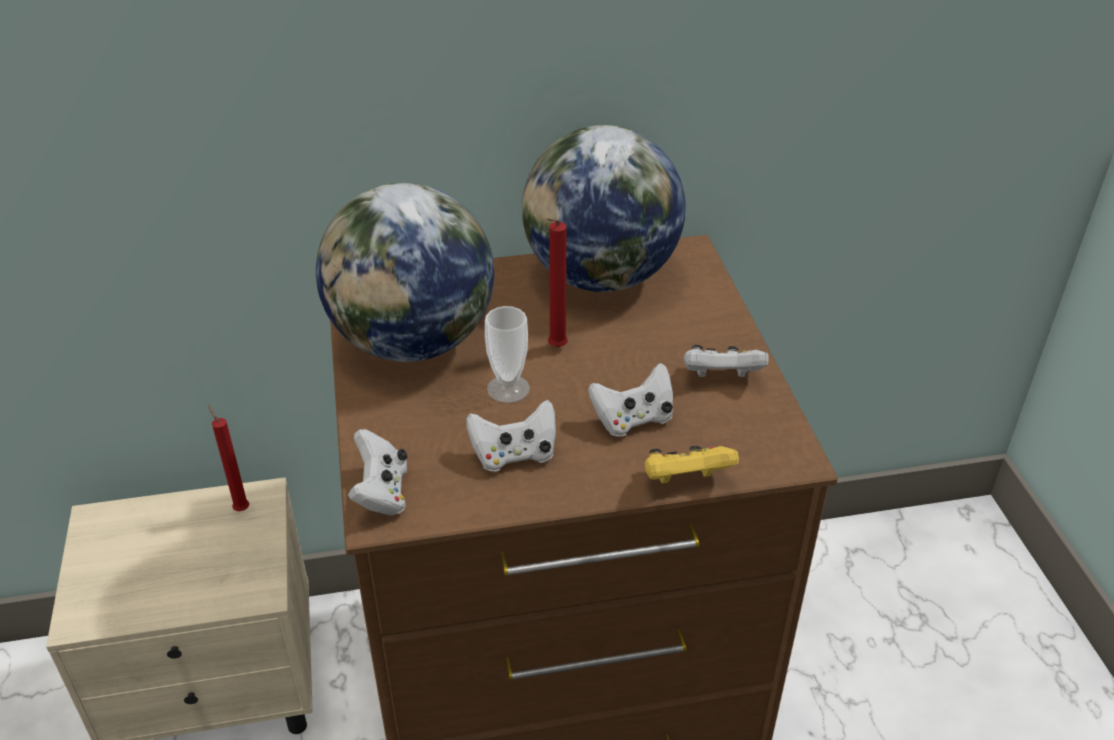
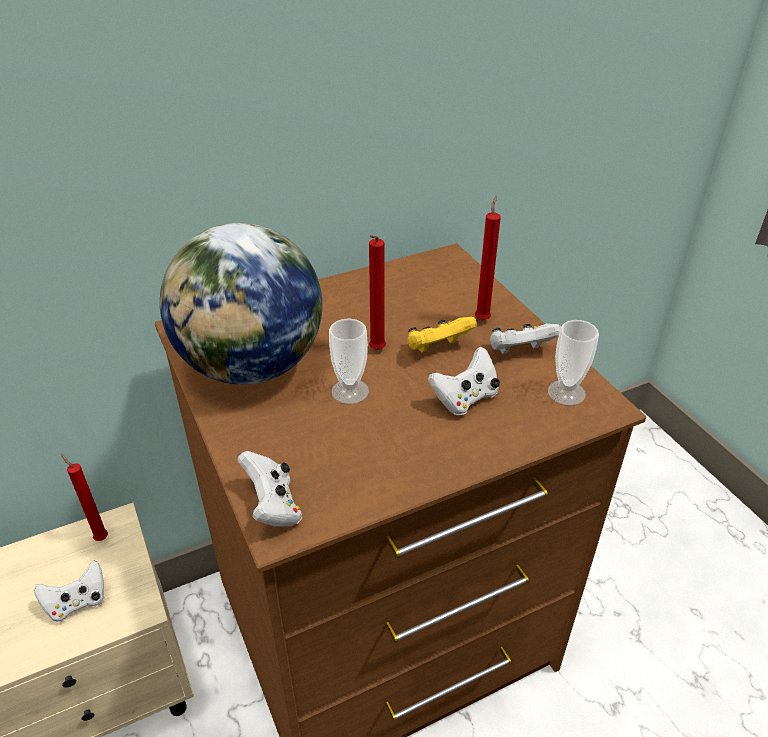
camera: 15 degrees left, 0 degrees up
white game controller [466,400,556,472] -> white game controller moved to [34,561,105,622]
globe [522,125,686,292] -> none
yellow game controller [645,446,739,484] -> yellow game controller moved to [407,317,477,353]
none -> red candle [475,196,501,321]
none -> cup [548,320,599,406]

